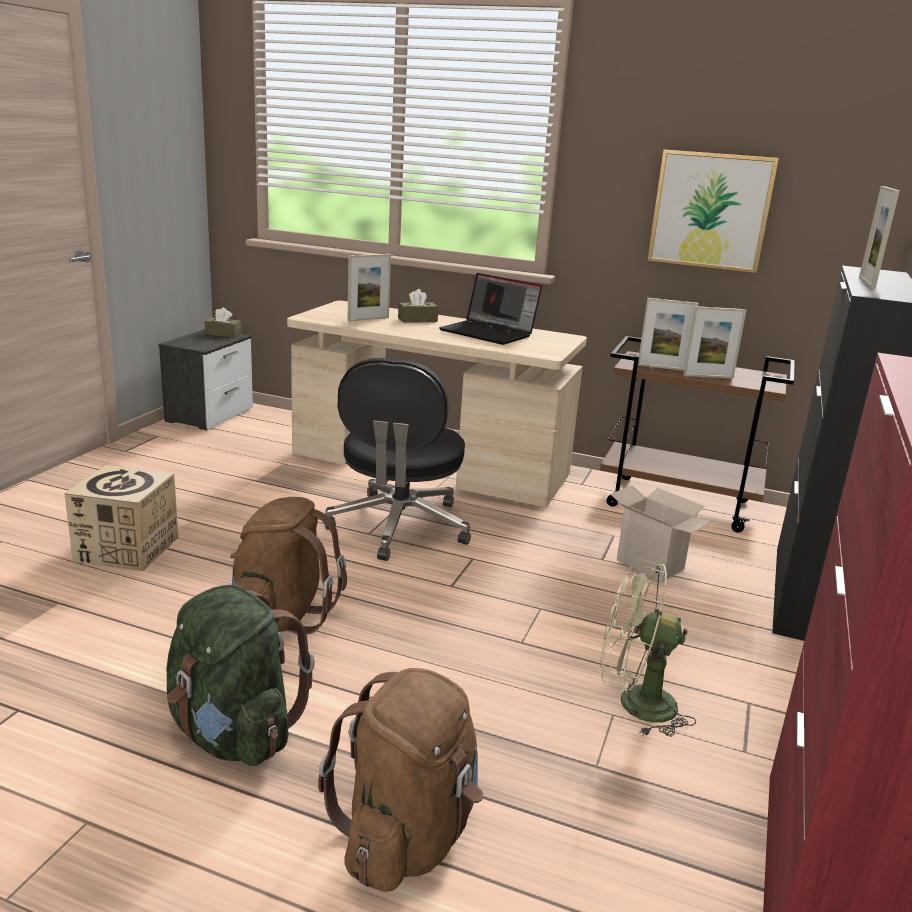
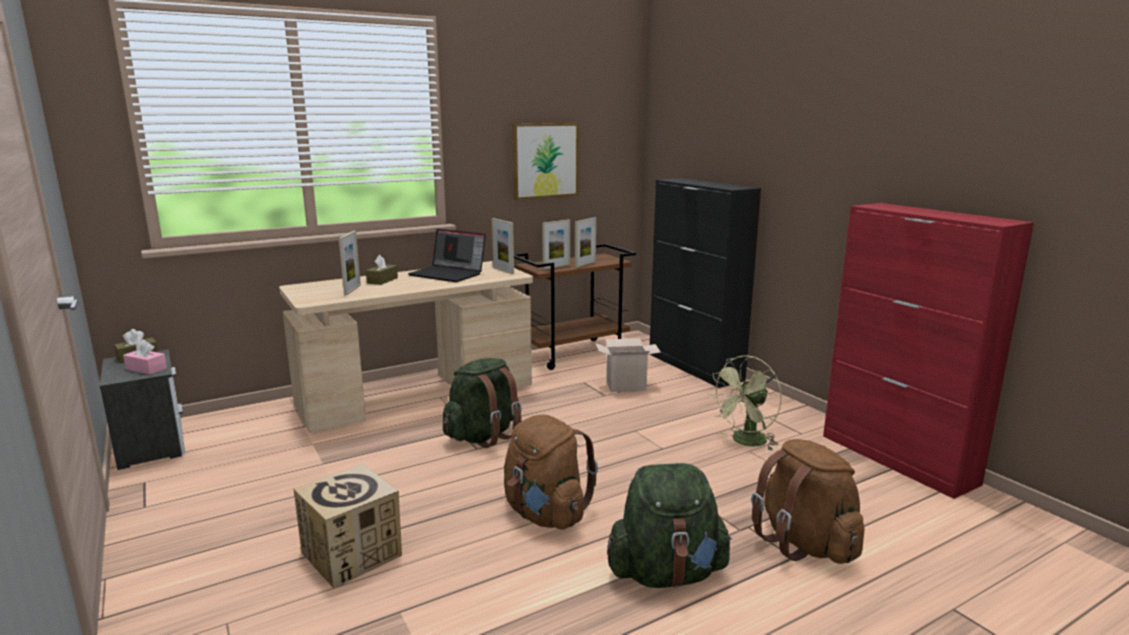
camera: 50 degrees left, 5 degrees down
black office chair [325,358,471,561] -> green backpack [443,358,522,448]
laptop [439,273,542,345] -> laptop turned 45 degrees clockwise [408,229,486,282]
picture frame [859,186,900,289] -> picture frame moved to [491,218,514,274]
none -> pink tissue box [123,340,167,374]

